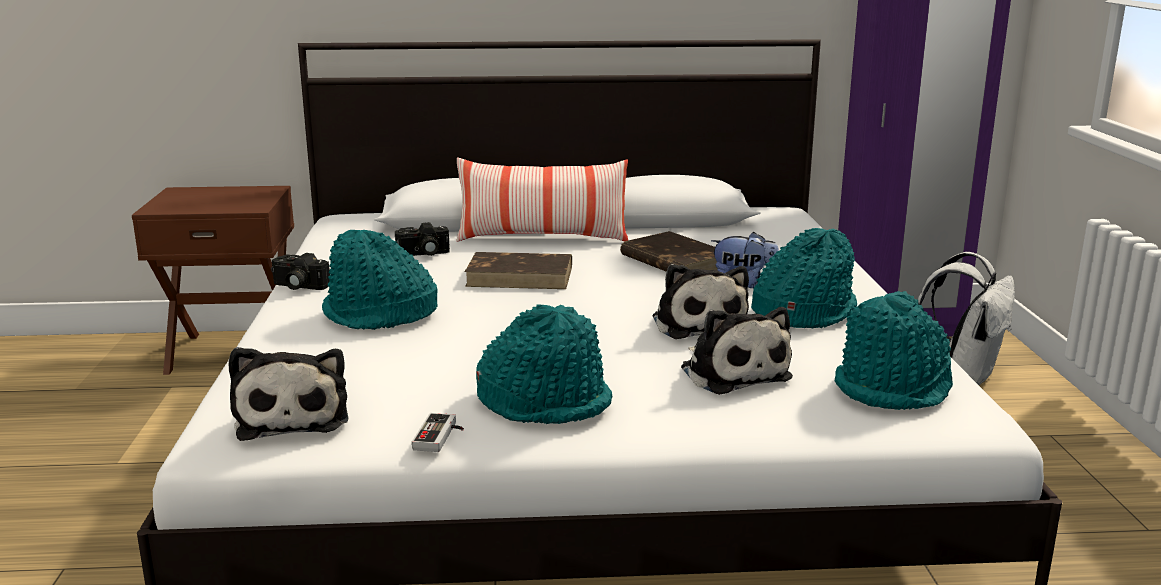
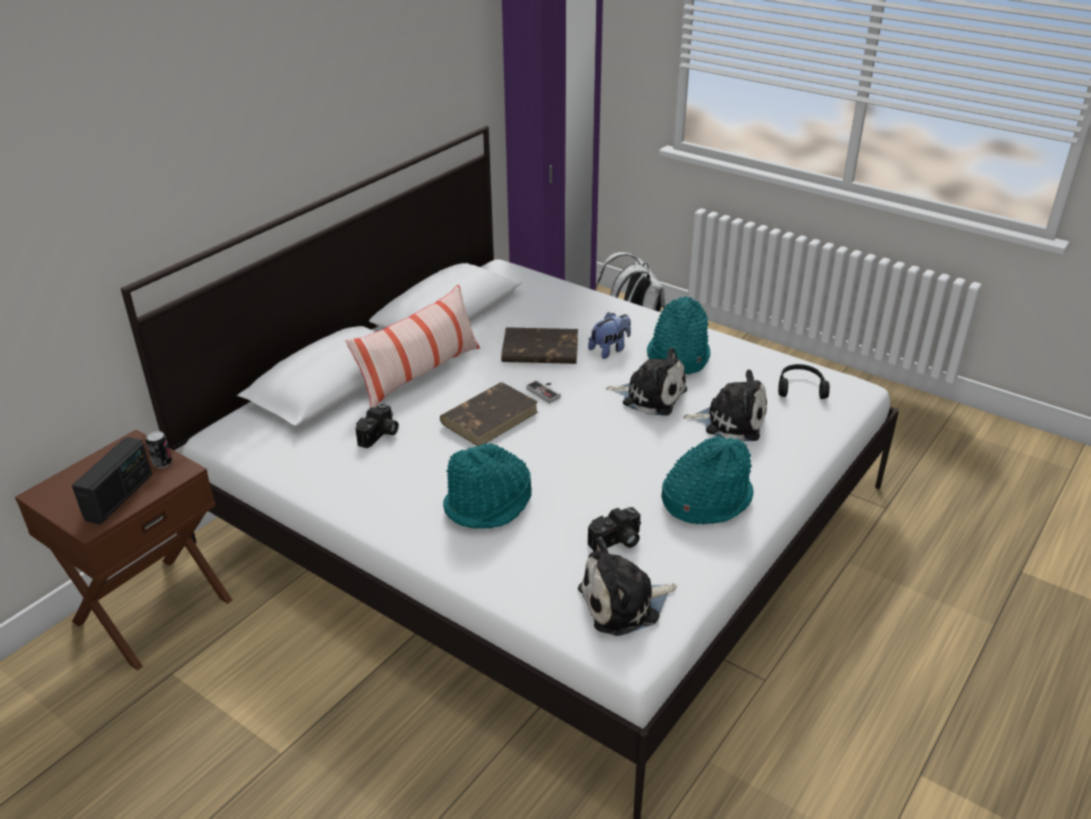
camera: 50 degrees left, 15 degrees up
plush toy [229,347,348,441] -> plush toy turned 135 degrees clockwise [578,537,676,636]
camera [271,253,330,290] -> camera moved to [588,507,641,549]
game controller [412,413,464,452] -> game controller moved to [526,380,561,404]
turquoise hat [835,291,953,410] -> black headphones [778,364,830,399]
none -> radio [72,437,152,524]
none -> can [146,431,172,468]

